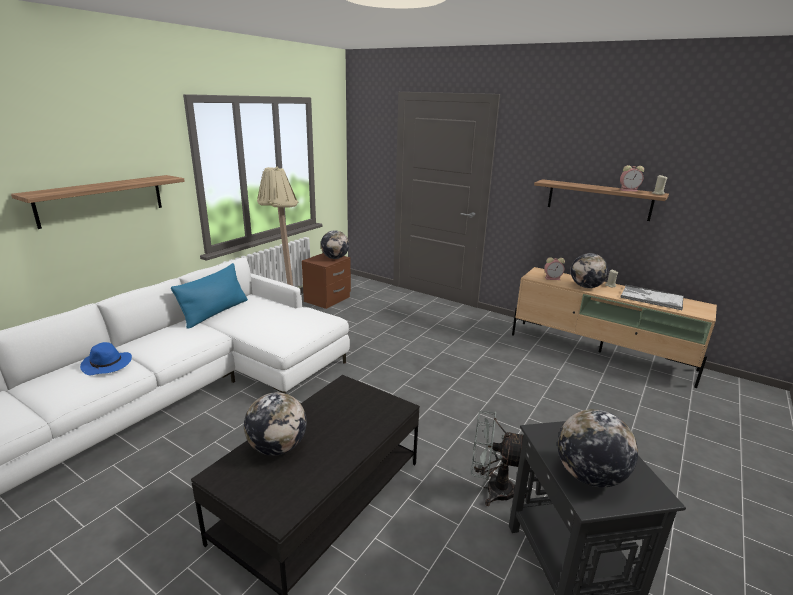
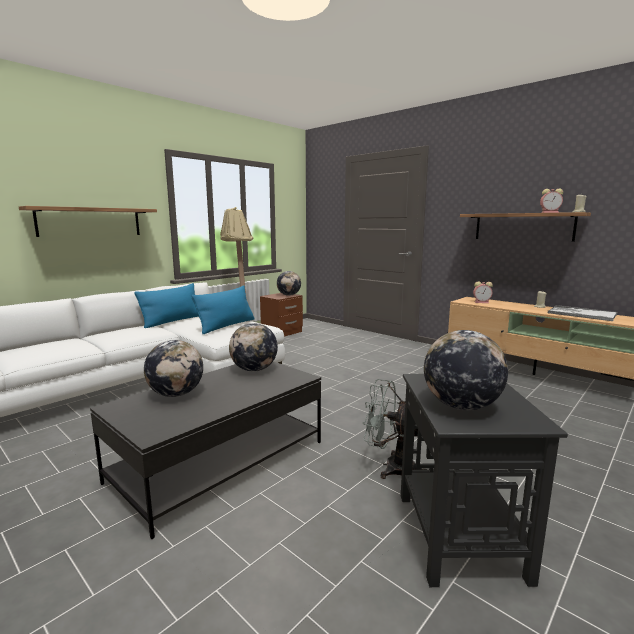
camera: 10 degrees right, 10 degrees down
blue hat [80,342,132,375] -> none
globe [571,253,609,288] -> globe moved to [229,323,278,372]
none -> blue pillow [191,285,254,334]

